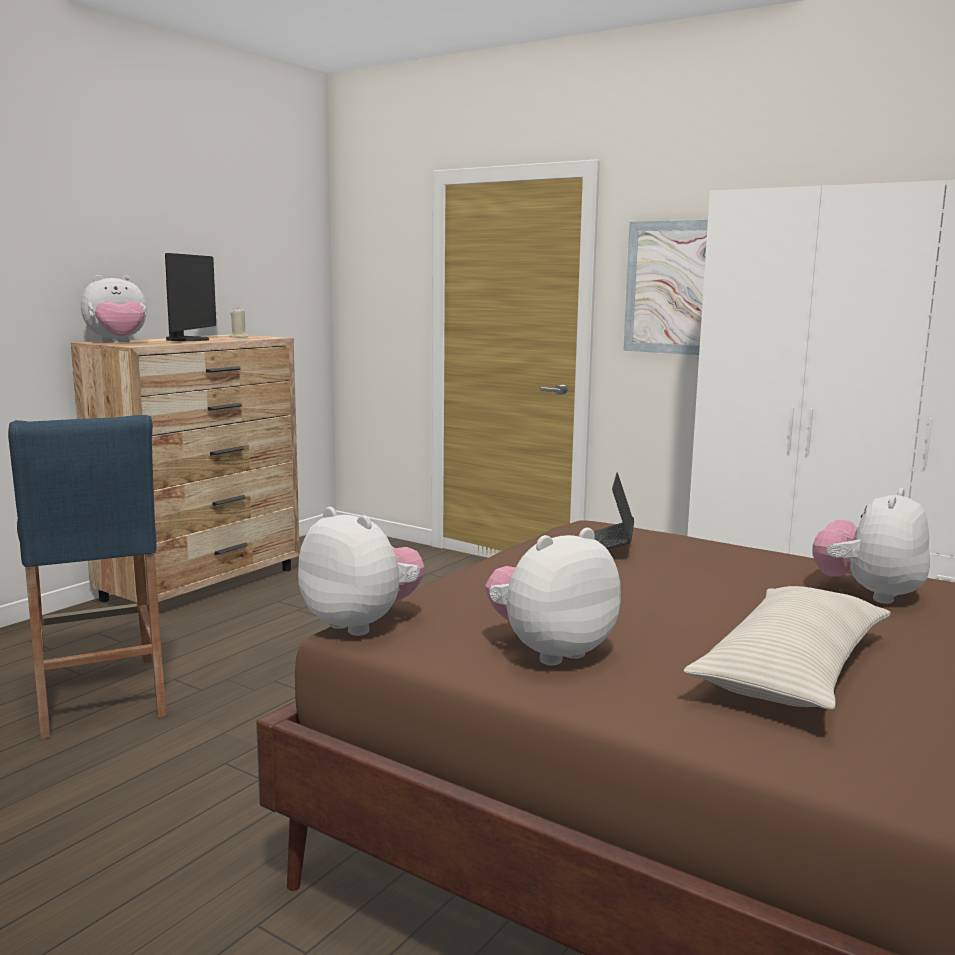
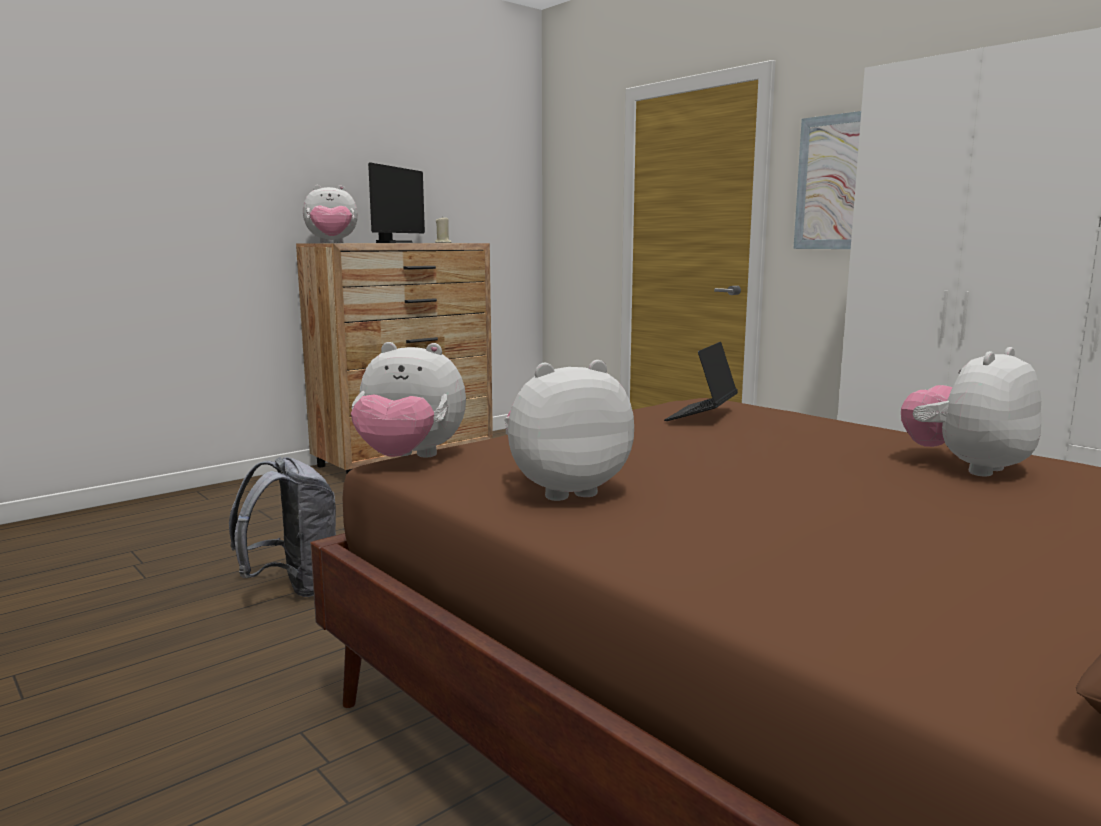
camera: 15 degrees right, 0 degrees up
blue stool [8,415,167,739] -> none
plush toy [298,507,425,636] -> plush toy turned 135 degrees clockwise [351,342,466,457]
beige pillow [684,586,891,710] -> none
none -> grey backpack [229,457,336,597]

